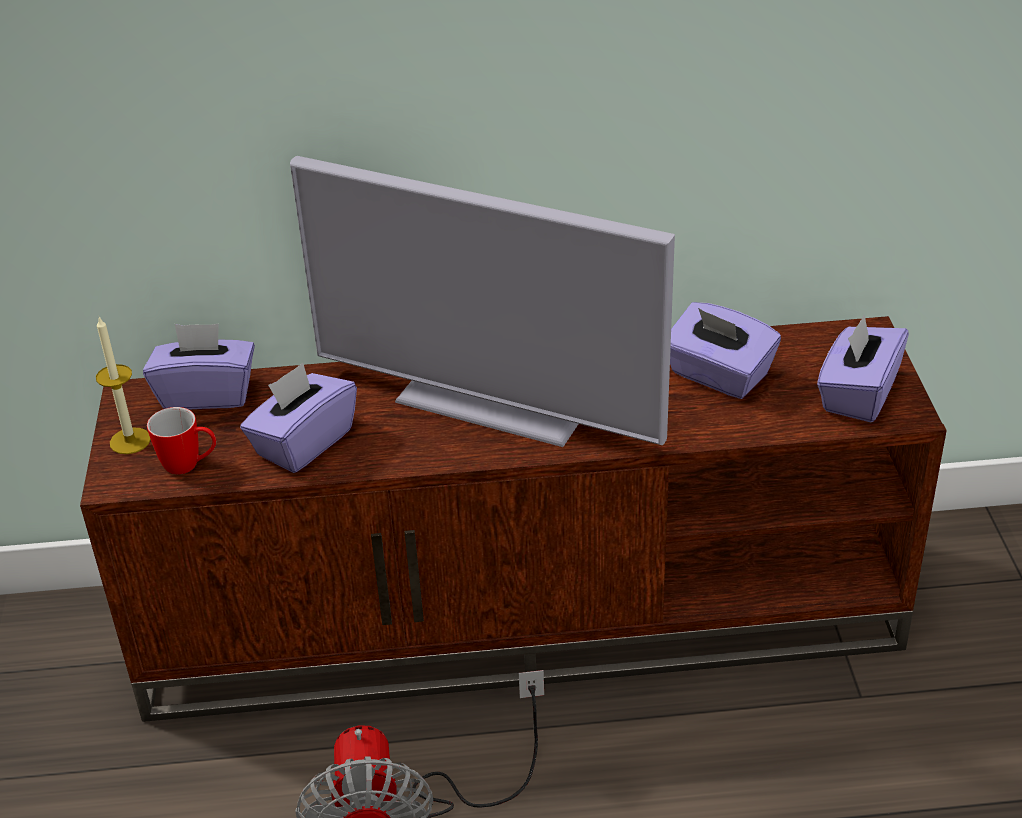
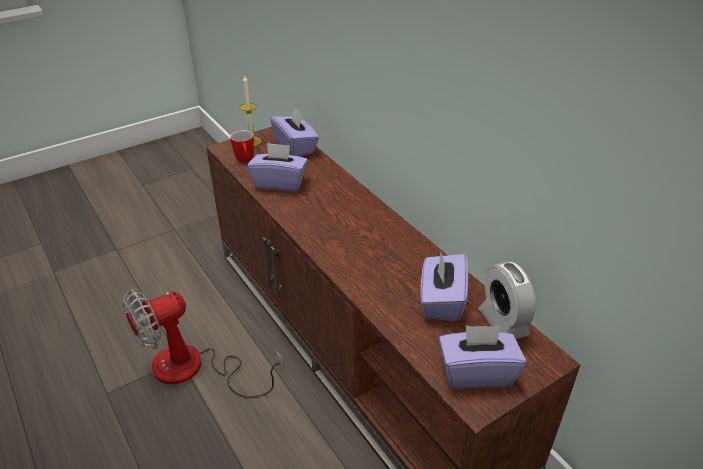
camera: 60 degrees right, 0 degrees up
television [290,156,675,447] -> none
none -> alarm clock [478,261,536,339]

